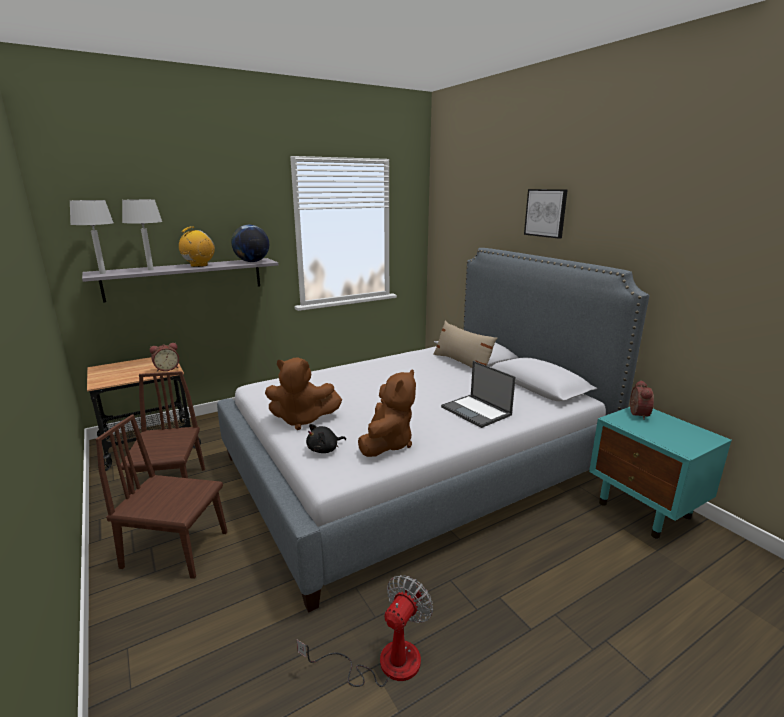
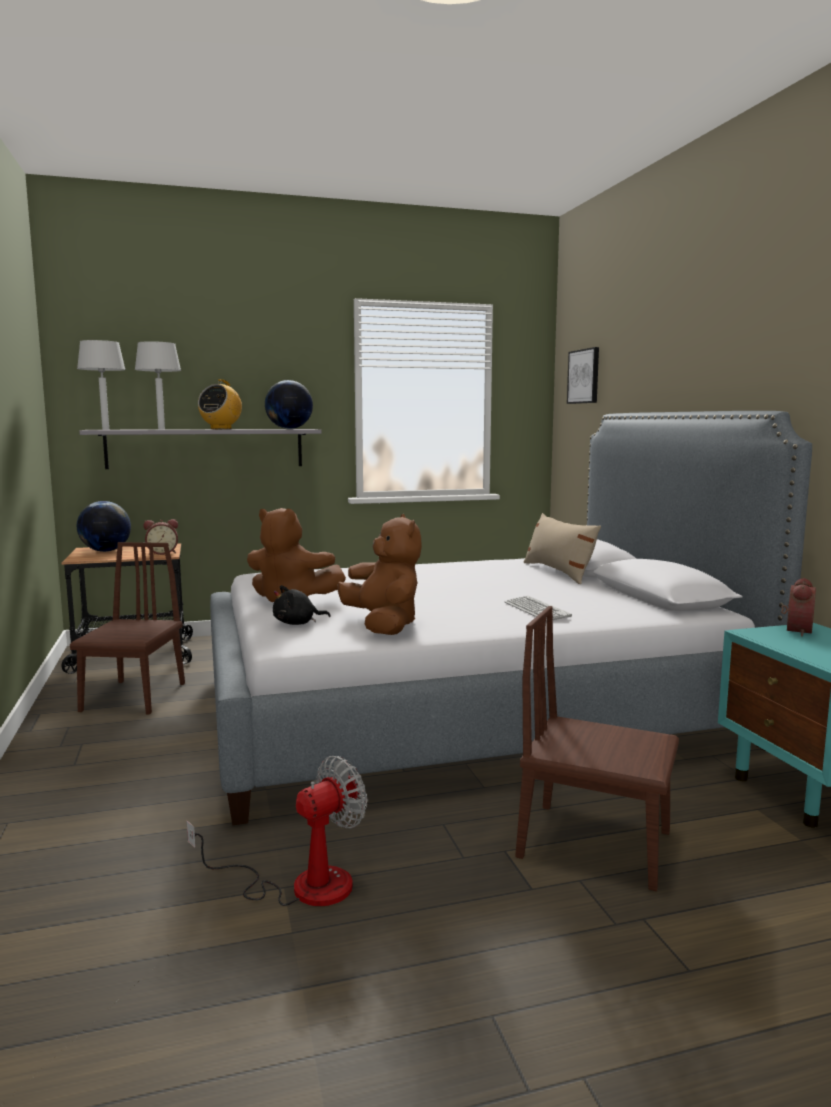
camera: 15 degrees right, 10 degrees down
brown chair [95,415,227,579] -> brown chair moved to [516,606,679,891]
radio [179,227,215,267] -> radio turned 150 degrees clockwise [198,379,242,429]
brown plush toy [358,369,416,457] -> brown plush toy turned 60 degrees counterclockwise [338,514,422,635]
laptop [441,361,516,428] -> keyboard [505,596,572,622]
picture [524,189,568,239] -> picture moved to [567,347,599,404]
none -> globe [77,501,131,552]

